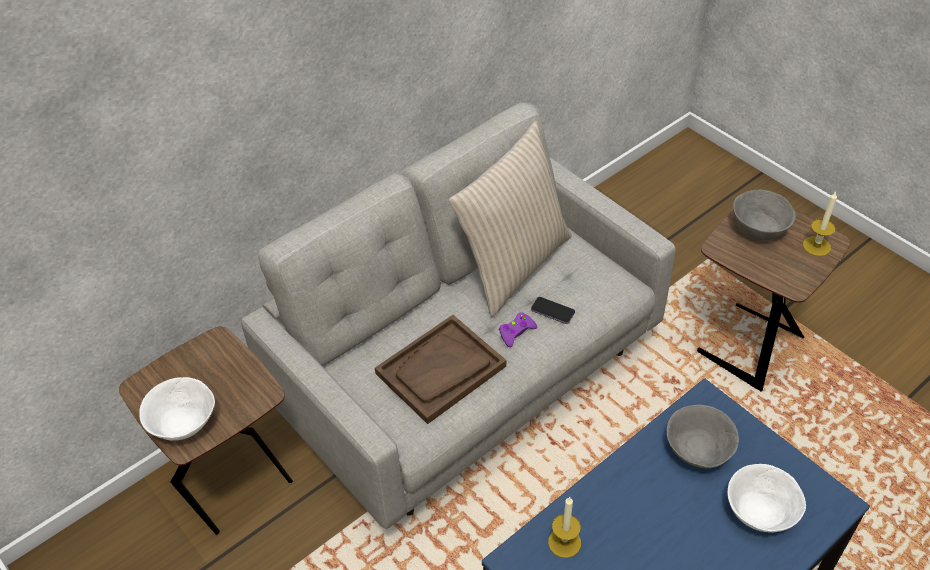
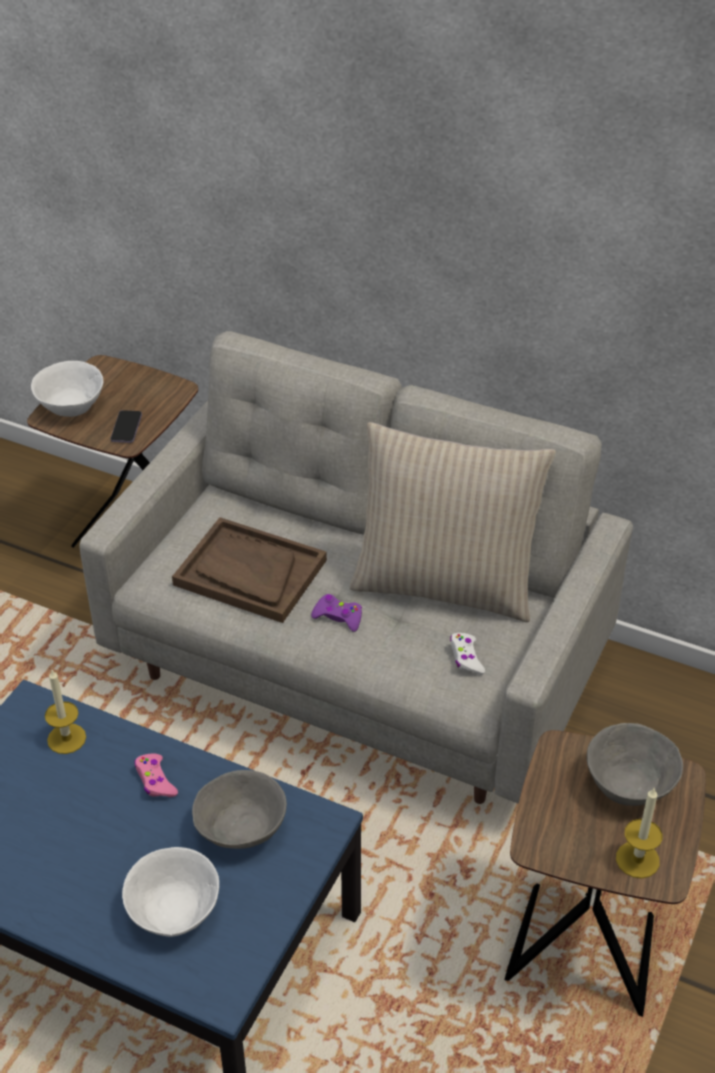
camera: 65 degrees right, 5 degrees down
phone [531,297,575,324] -> phone moved to [110,410,142,443]
none -> pink game controller [134,753,178,797]
none -> white game controller [450,633,485,675]

